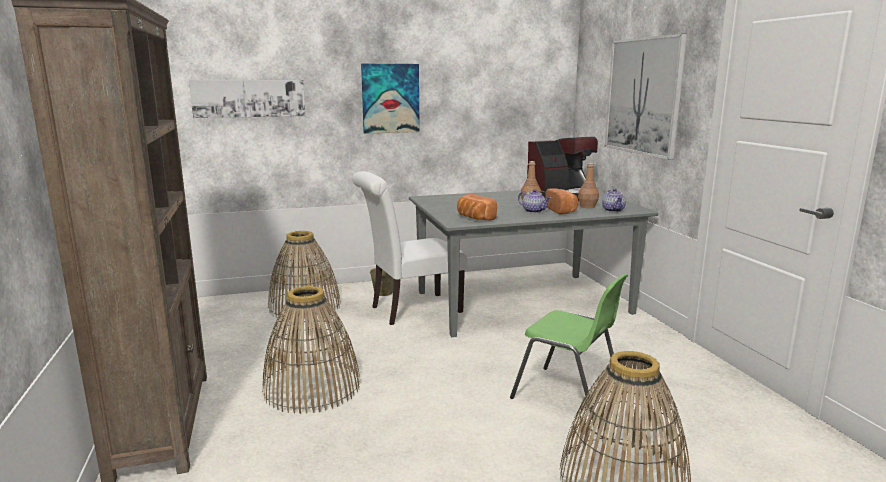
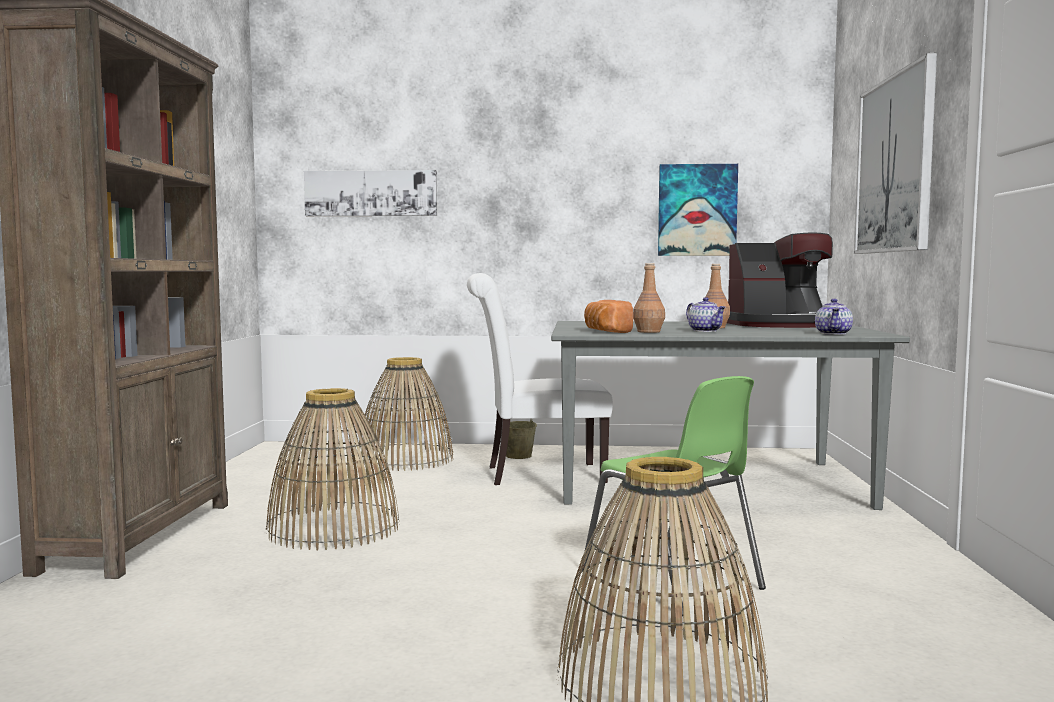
camera: 20 degrees right, 10 degrees down
picture [361,64,420,134] -> picture moved to [658,164,738,256]
bread [545,188,578,215] -> none
brown bottle [578,163,599,208] -> brown bottle moved to [633,263,665,333]

